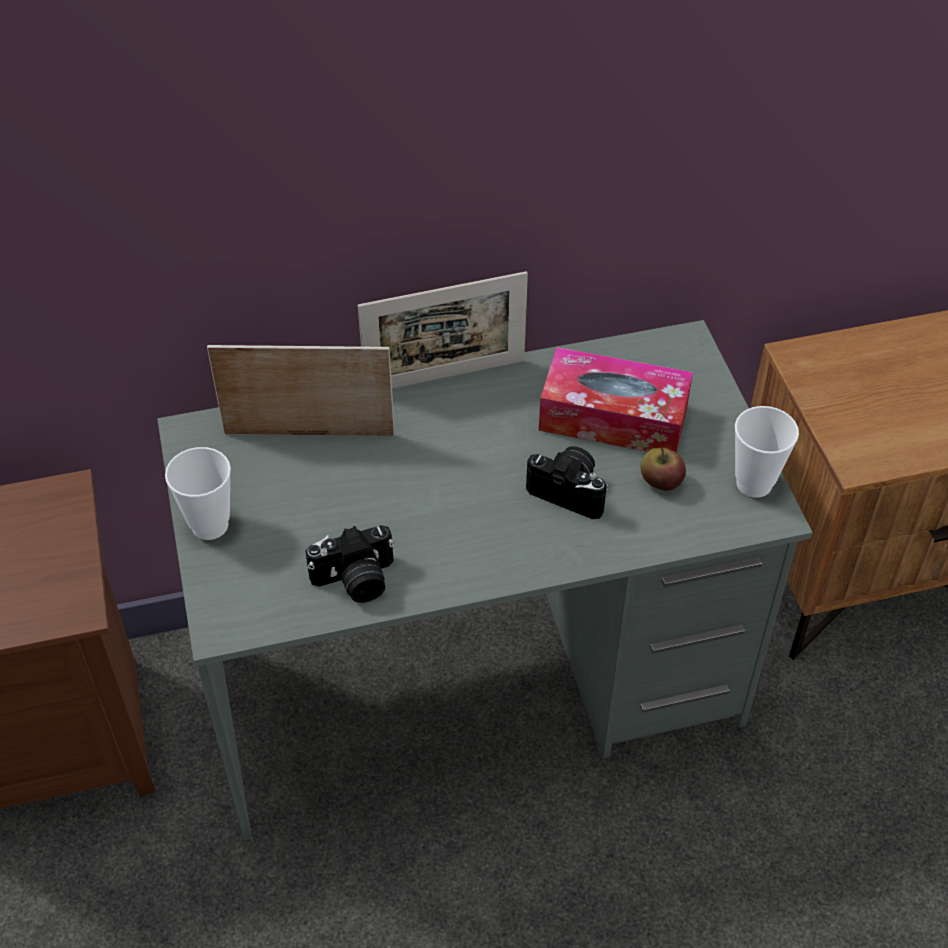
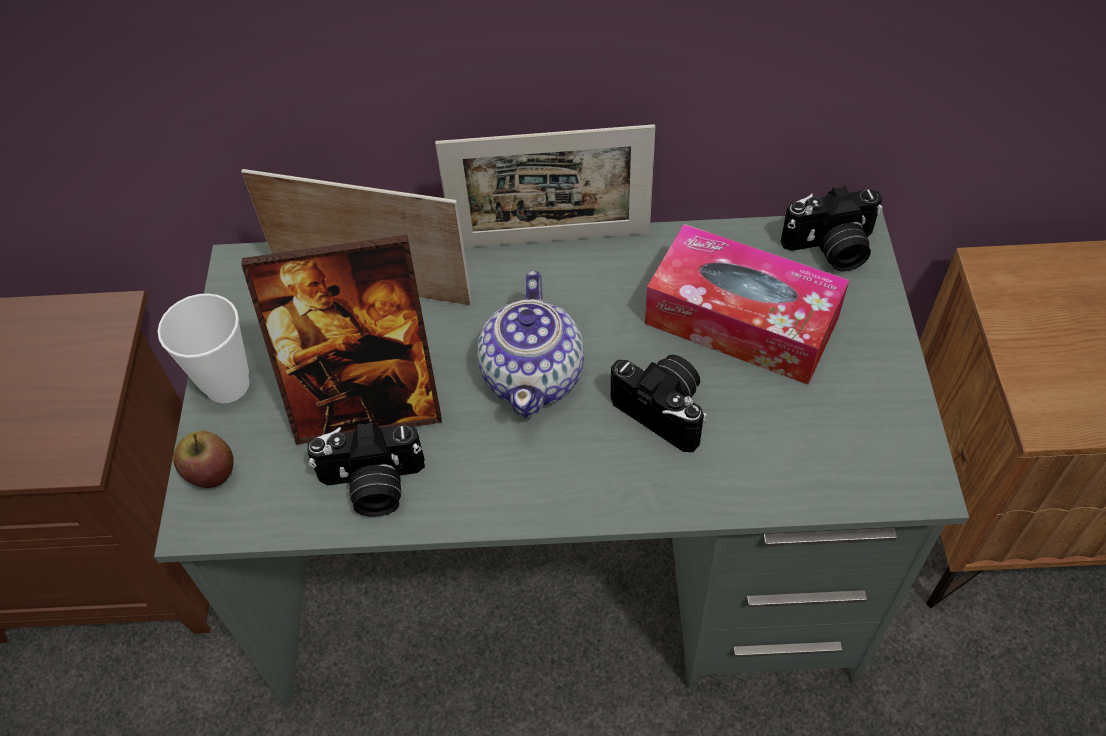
camera: 15 degrees right, 5 degrees up
apple [641,448,686,491] -> apple moved to [173,431,234,488]
cup [735,406,799,498] -> none
none -> picture frame [241,235,442,445]
none -> teapot [478,271,584,418]
none -> camera [781,186,883,272]

